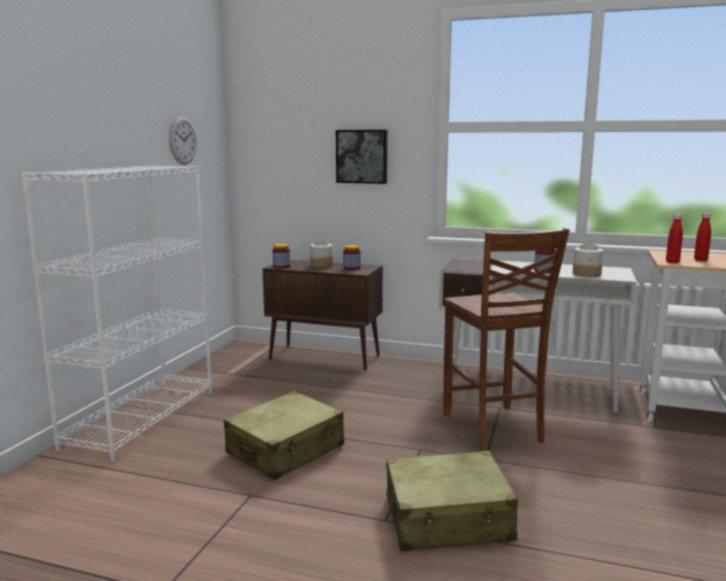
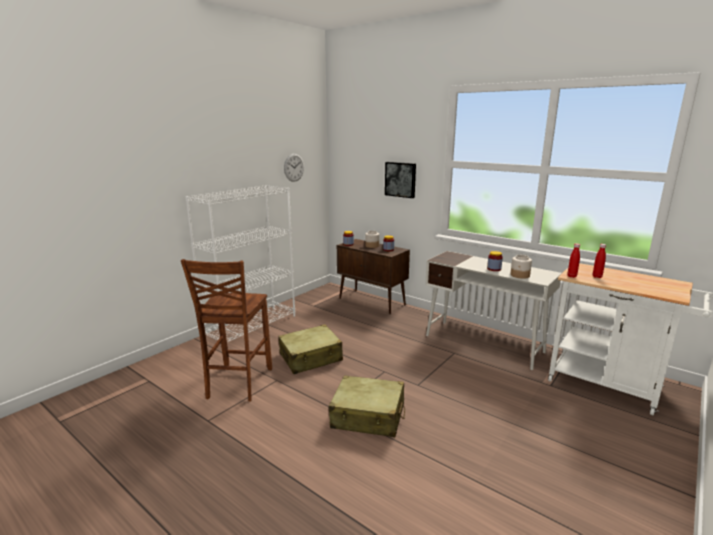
camera: 20 degrees right, 5 degrees up
brown chair [443,228,570,451] -> brown chair moved to [181,259,272,402]

